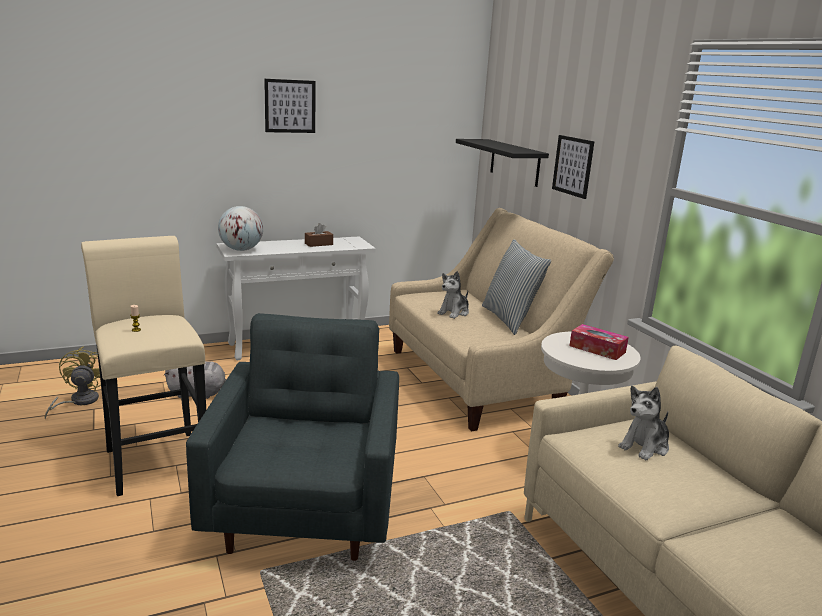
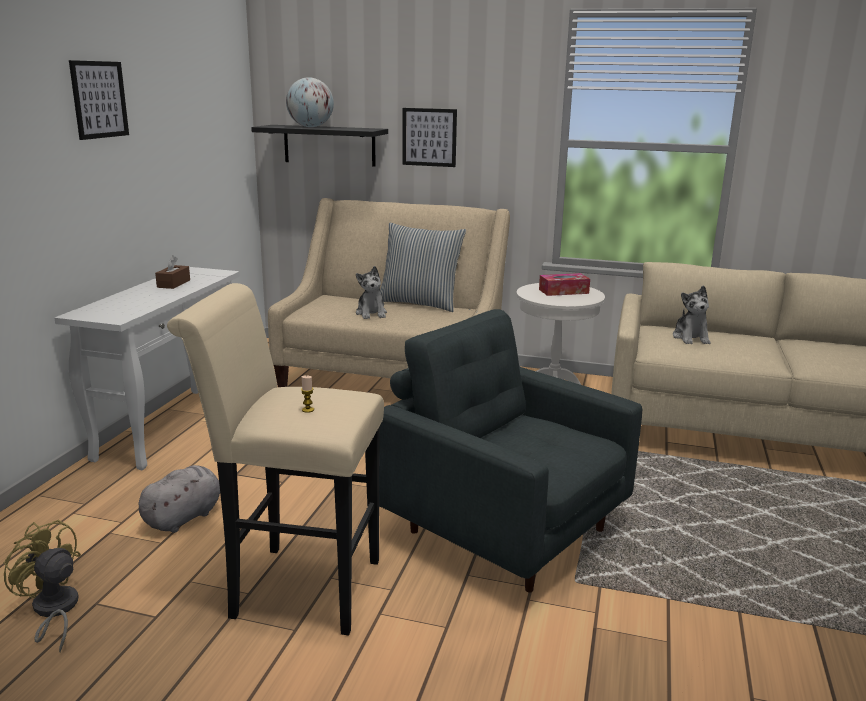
camera: 50 degrees left, 0 degrees up
globe [218,206,263,251] -> globe moved to [286,77,334,127]

